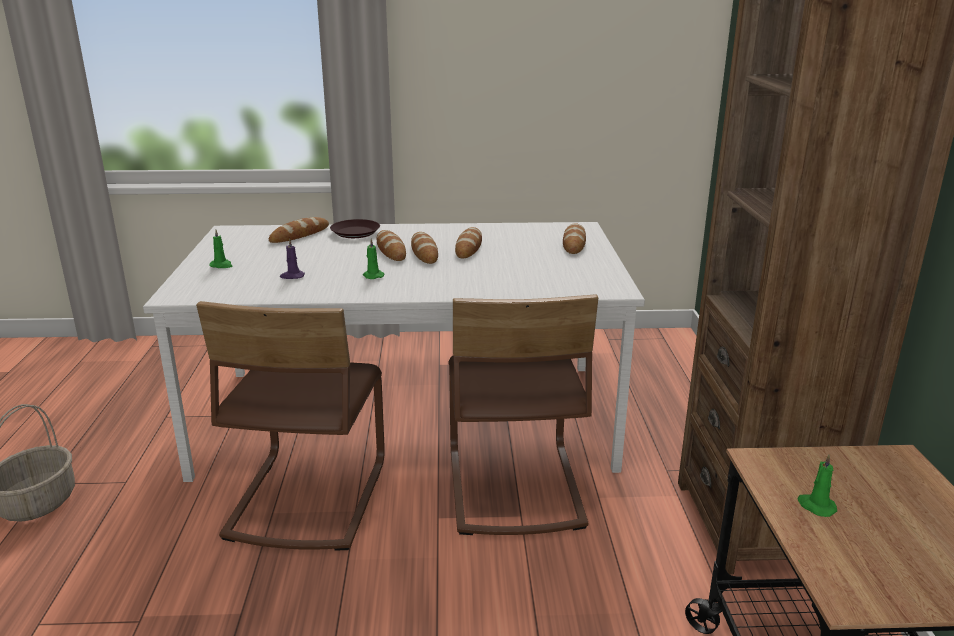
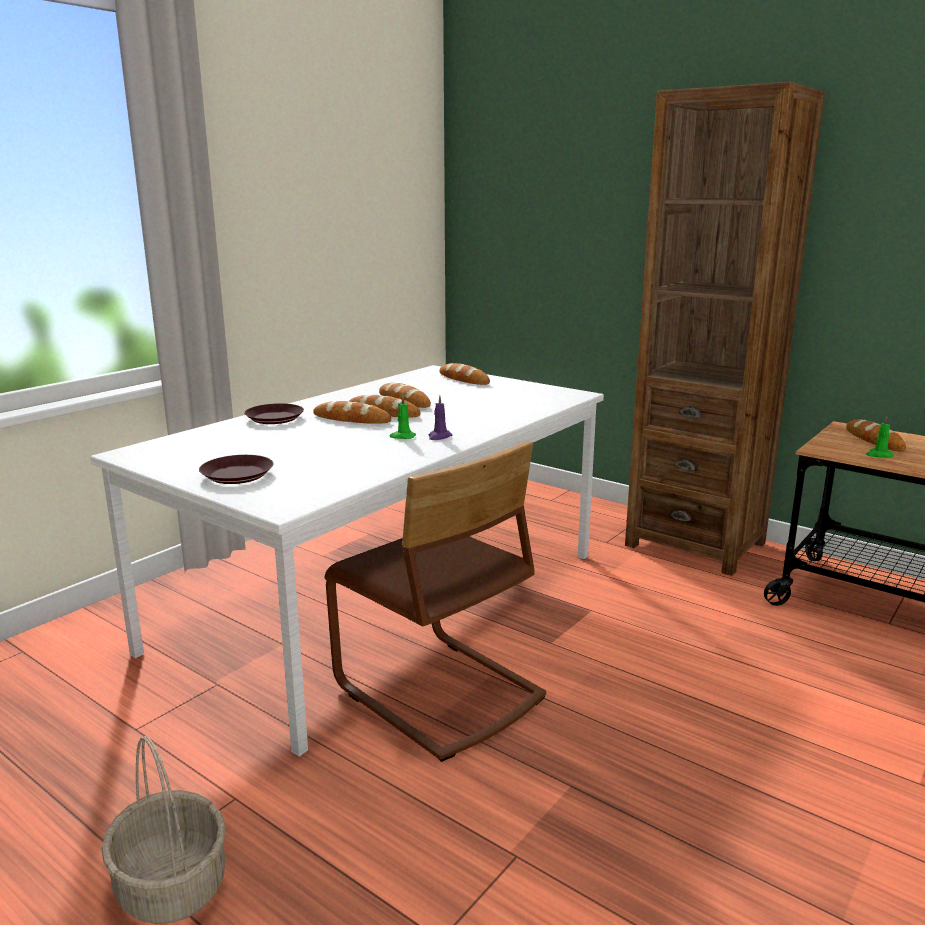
camera: 50 degrees left, 5 degrees down
green candle [209,230,232,268] -> brown plate [199,455,273,484]
bread [269,217,329,243] -> bread moved to [846,419,906,452]
purple candle [280,238,305,279] -> purple candle moved to [429,395,453,440]
brown chair [449,294,599,535] -> none

